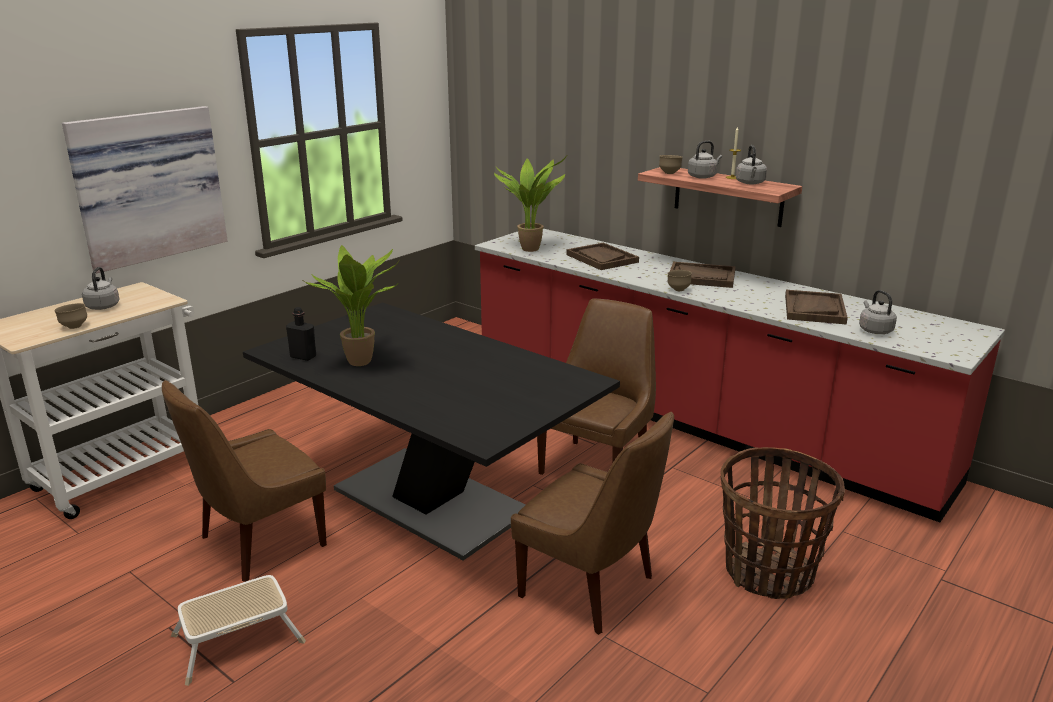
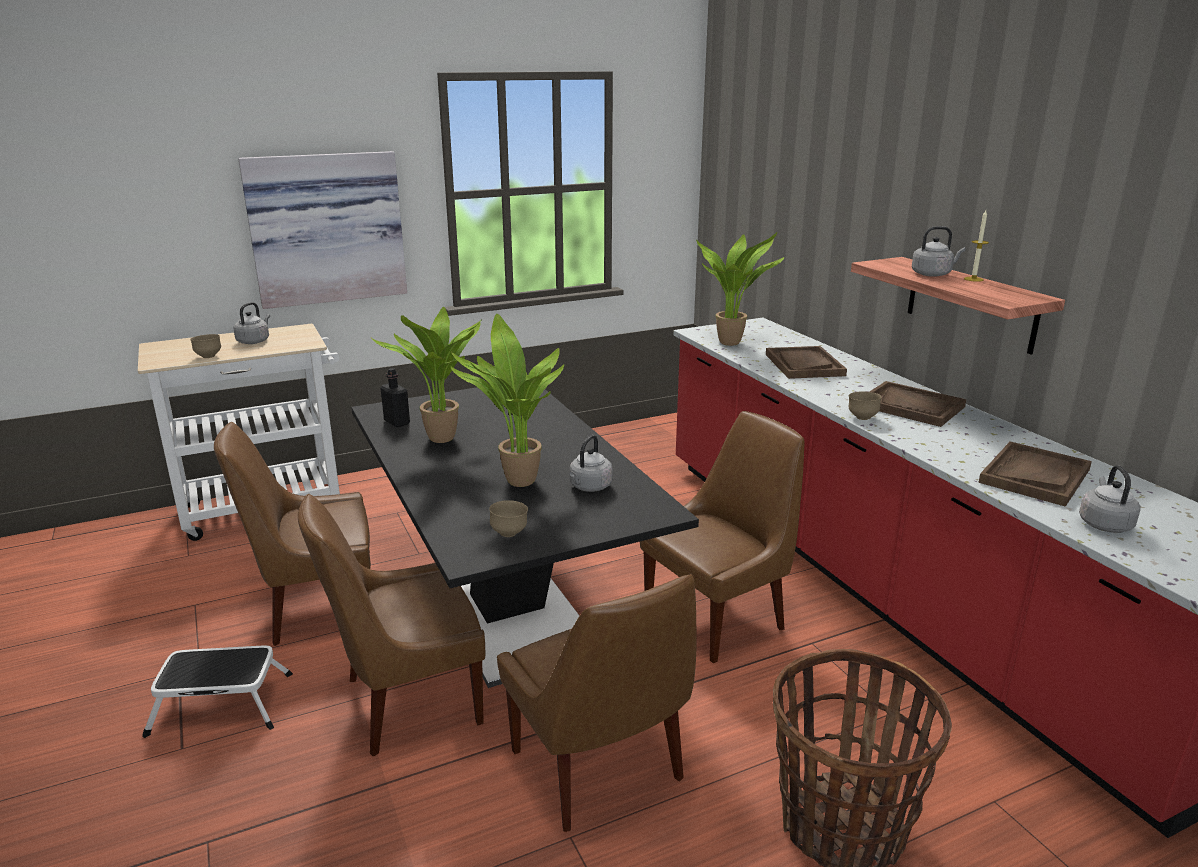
camera: 25 degrees right, 0 degrees up
beige step ladder [171,575,306,686] -> black step ladder [142,646,293,738]
brown bowl [659,155,683,174] -> brown bowl moved to [489,500,528,537]
grey kettle [736,145,767,184] -> grey kettle moved to [570,435,612,492]
none -> brown chair [298,494,485,757]
none -> potted plant [451,314,564,487]

